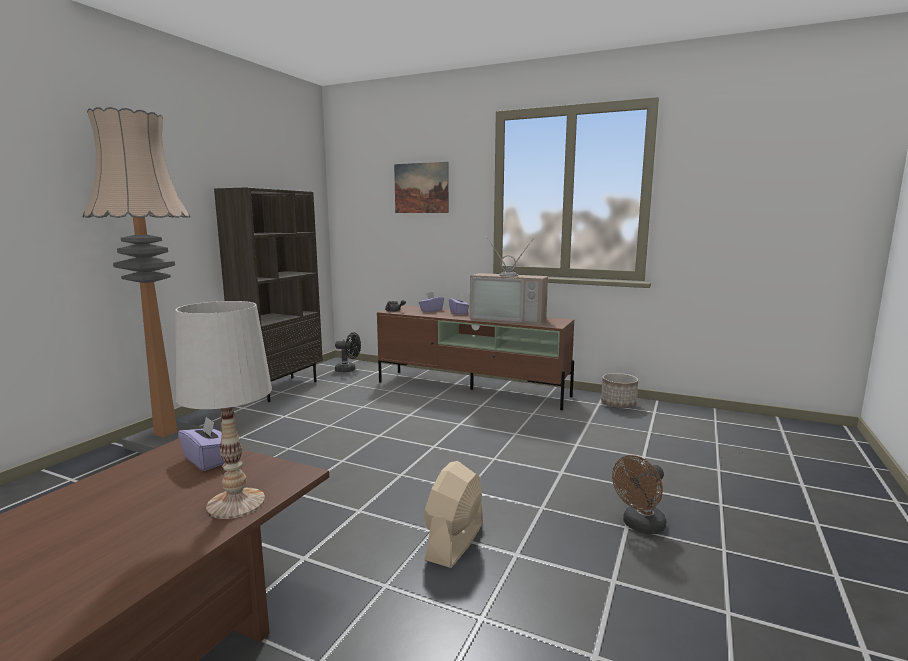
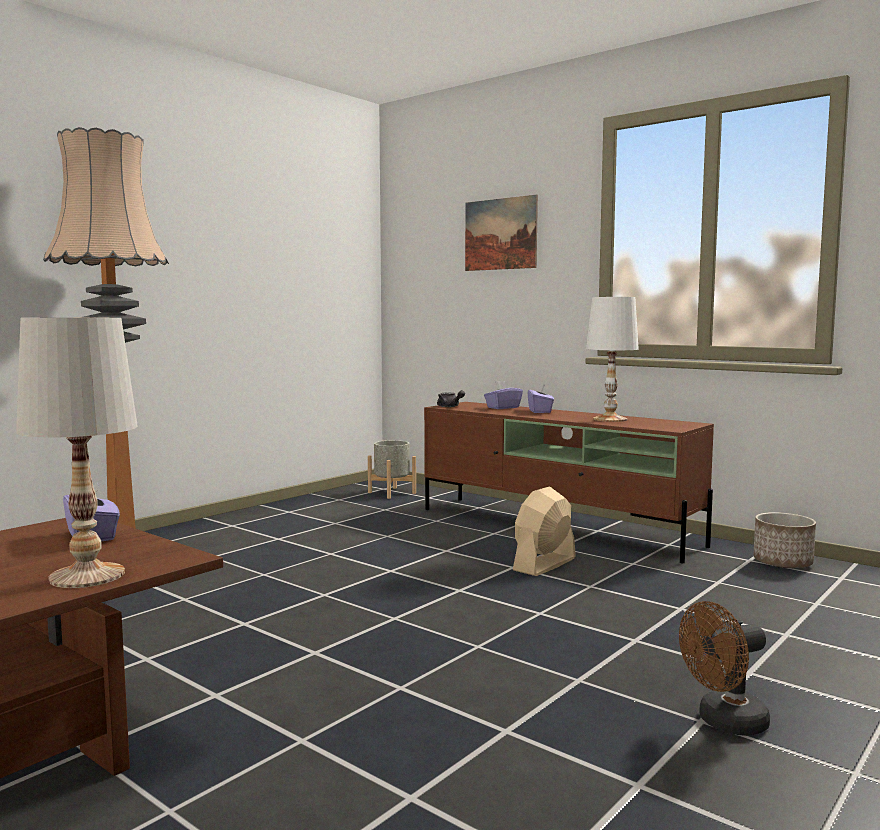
camera: 15 degrees right, 5 degrees down
brown bookcase [214,187,323,402] -> none
black fan [335,332,361,372] -> grey planter [368,440,416,499]
beige fan [424,461,483,568] -> beige fan moved to [513,487,576,576]
television [470,238,548,325] -> white table lamp [586,297,639,422]

